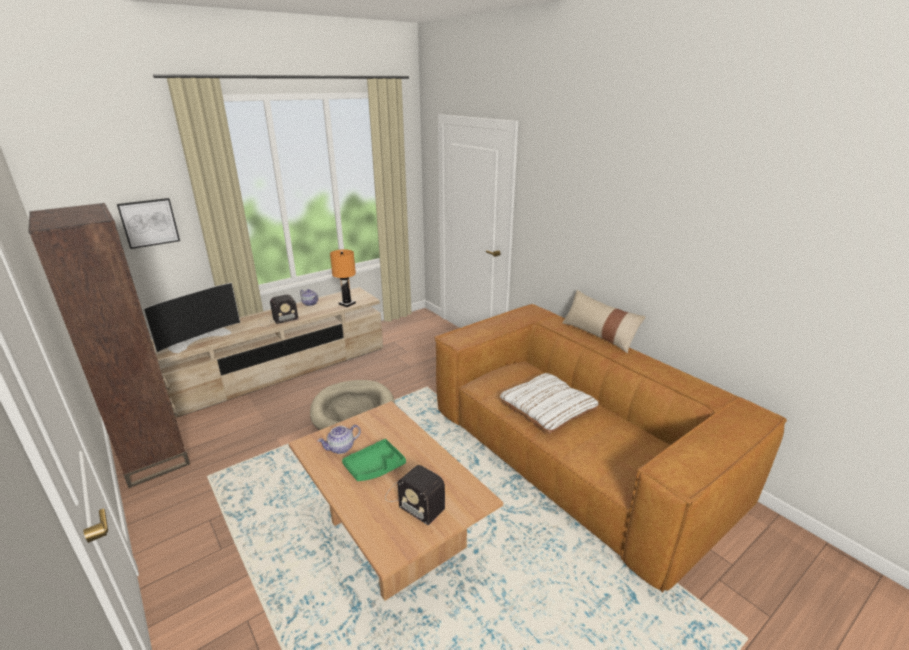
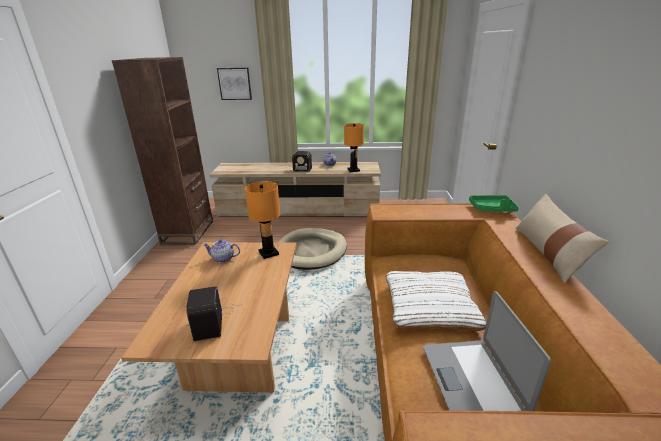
camera: 40 degrees right, 0 degrees up
television [143,283,240,353] -> none
green tray [342,439,406,481] -> green tray moved to [469,195,518,212]
none -> orange table lamp [245,181,280,259]
none -> laptop [423,291,551,411]

